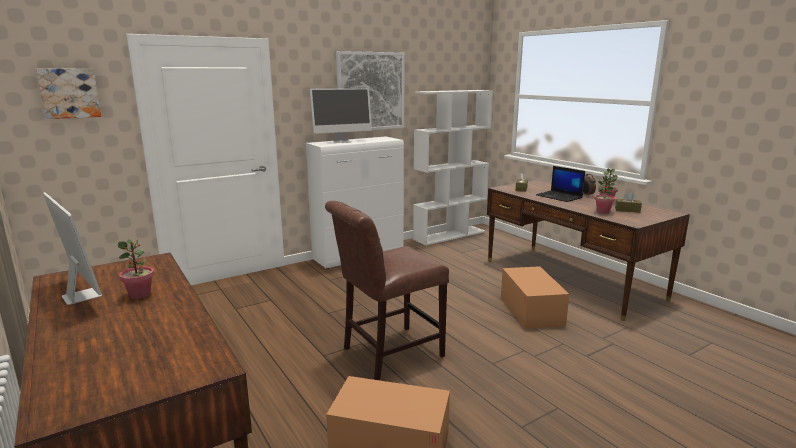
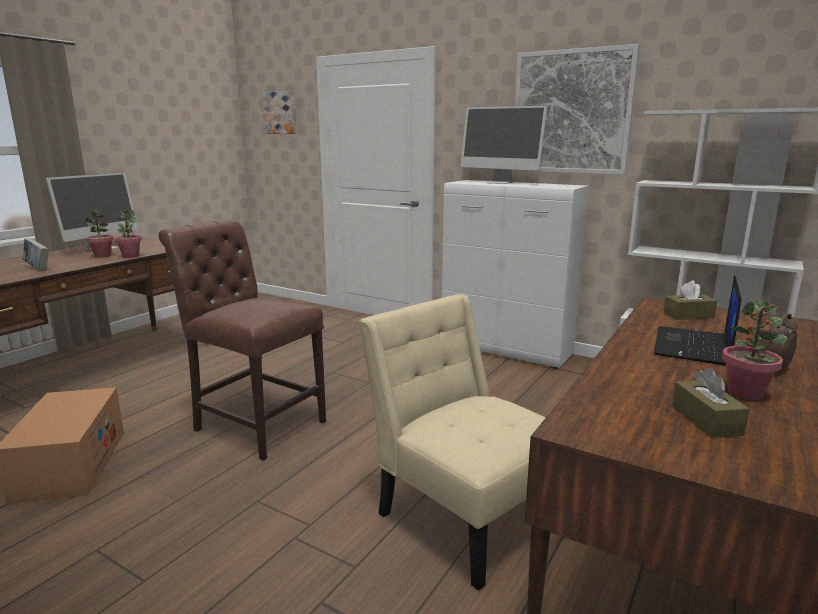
camera: 65 degrees right, 0 degrees up
cardboard box [501,266,569,329] -> beige chair [359,294,546,591]
potted plant [594,175,616,214] -> potted plant moved to [115,210,142,258]
none -> book [23,238,49,271]

